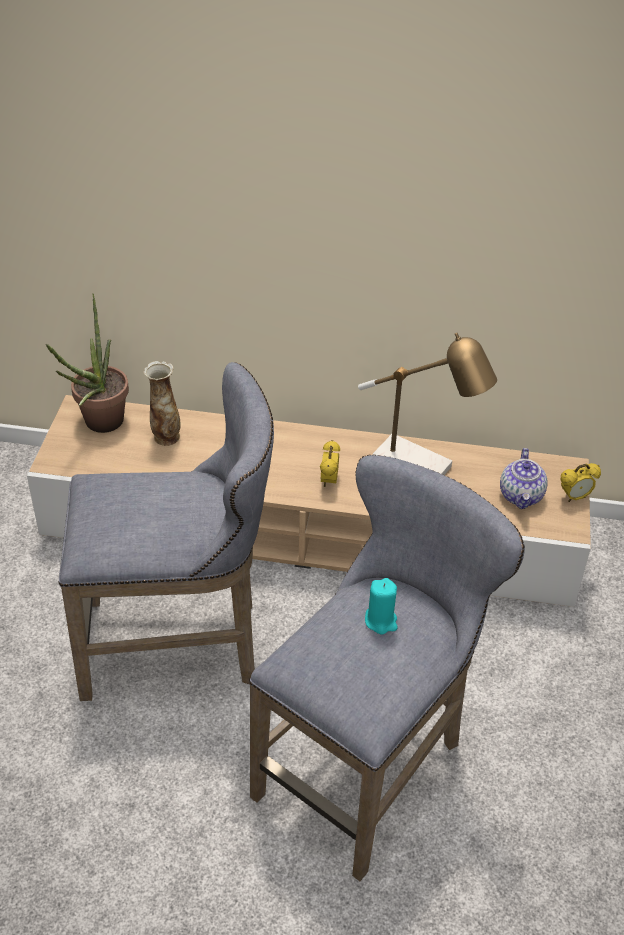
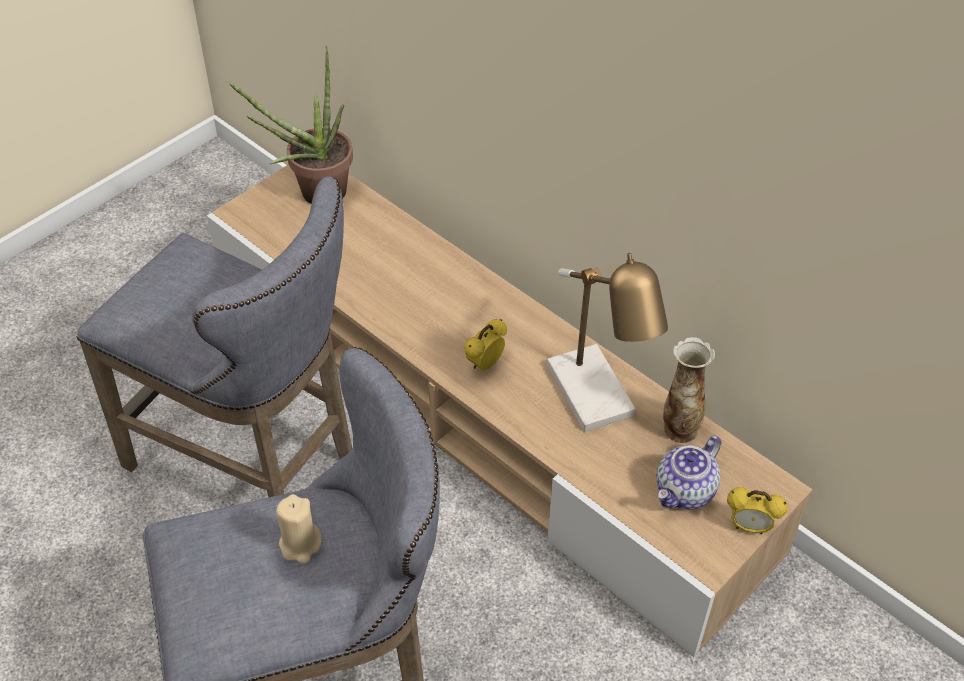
camera: 35 degrees right, 5 degrees up
vase [143,361,181,446] -> vase moved to [663,337,715,443]
turquoise candle [365,578,397,634] -> beige candle [276,494,321,564]

